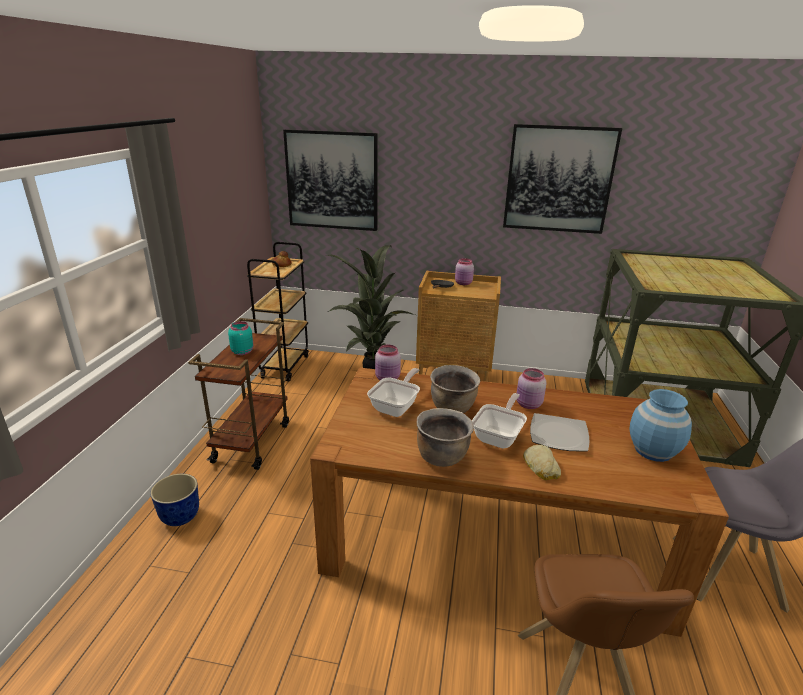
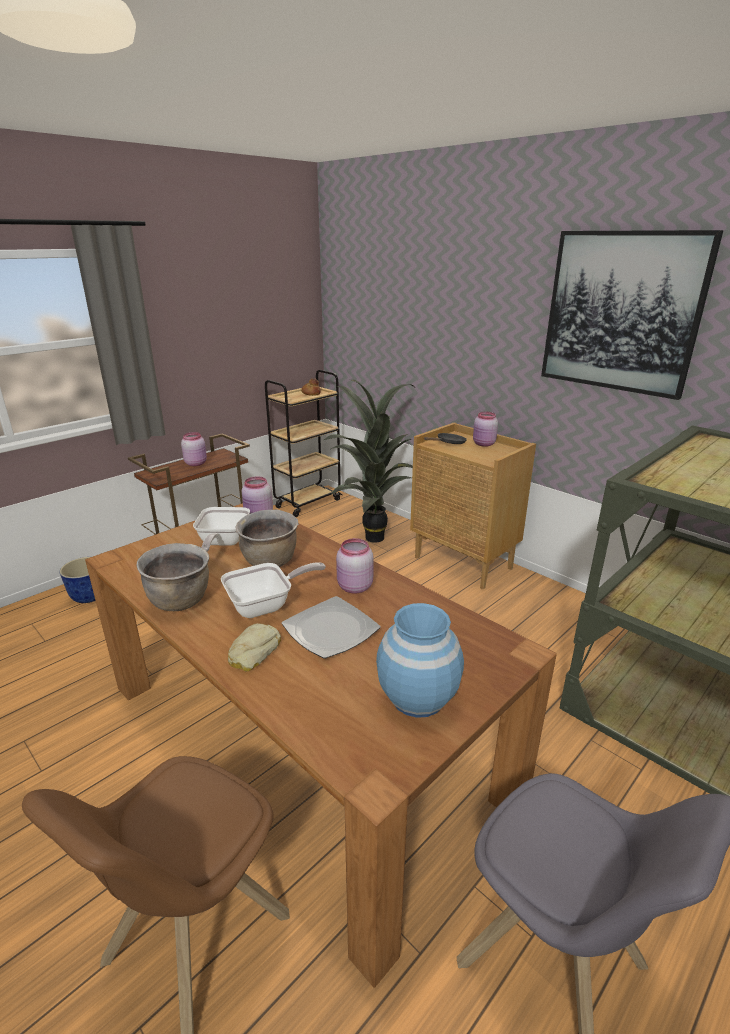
camera: 35 degrees right, 0 degrees up
turquoise jar [228,321,254,355] -> pink jar [181,432,207,466]
picture [283,129,378,231] -> none
frying pan [367,368,420,417] -> frying pan turned 120 degrees clockwise [193,507,250,552]

